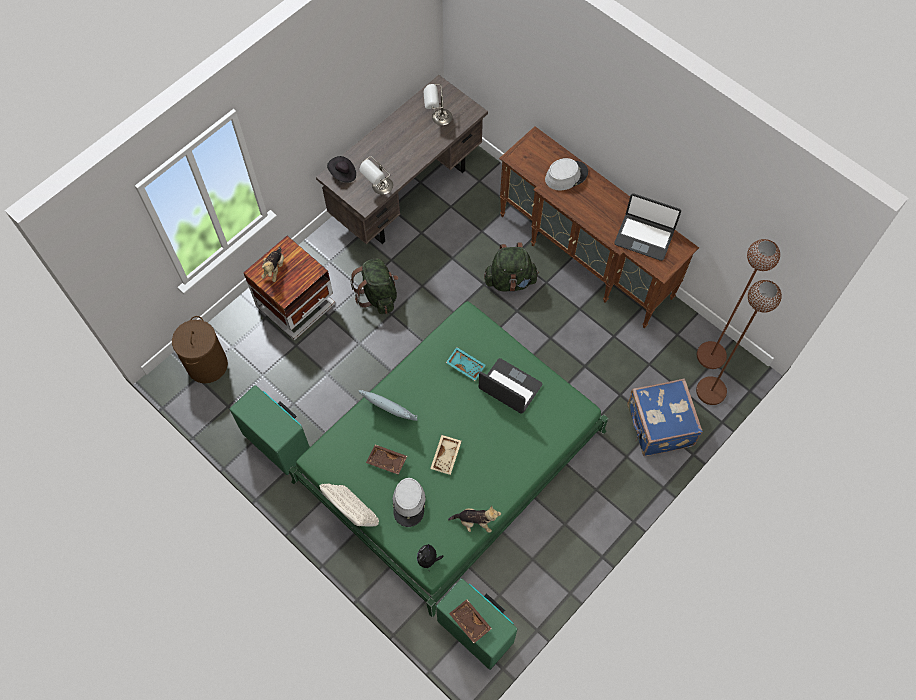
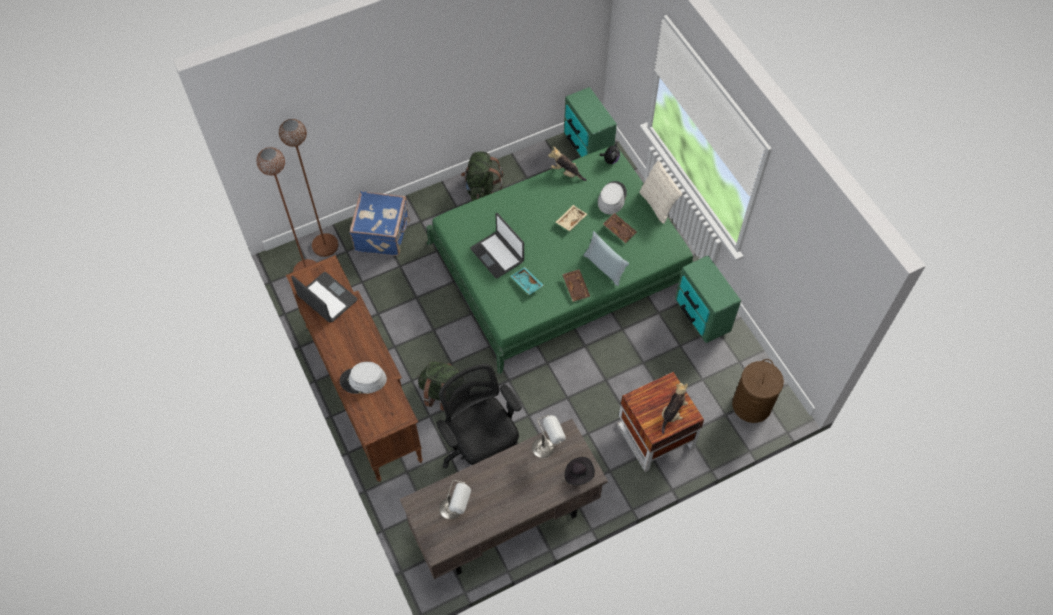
camera: 160 degrees left, 5 degrees down
green backpack [350,258,398,314] -> green backpack moved to [461,151,503,201]
brown tray [449,599,492,643] -> brown tray moved to [562,269,590,302]
none -> black office chair [436,364,522,468]

